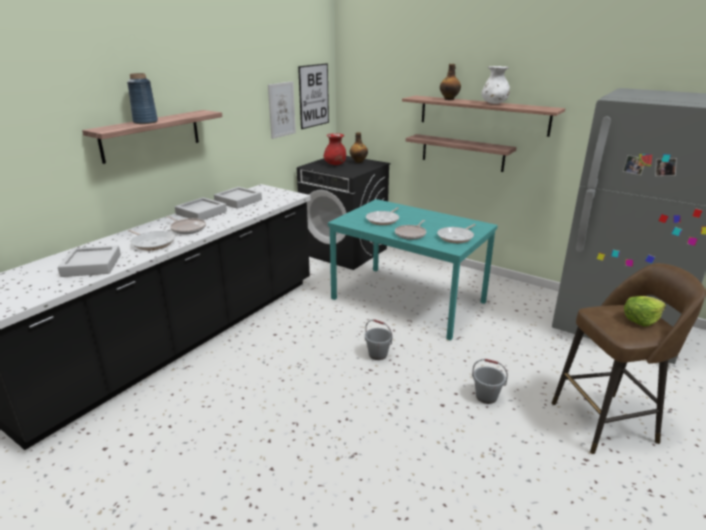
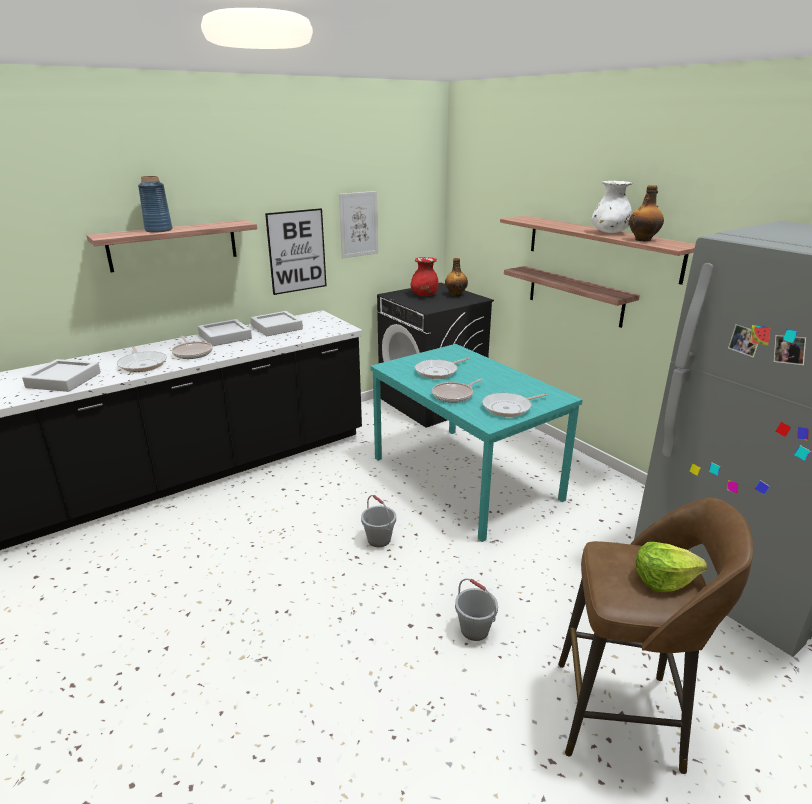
camera: 20 degrees right, 0 degrees up
picture [298,63,329,129] -> picture moved to [265,208,327,295]
bottle [440,64,461,100] -> bottle moved to [629,185,664,241]

